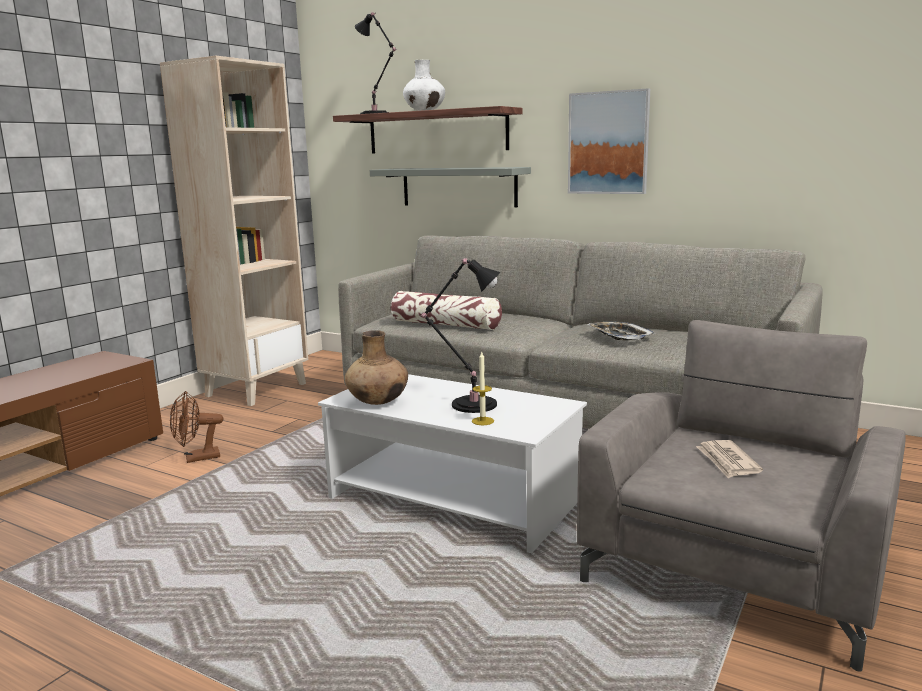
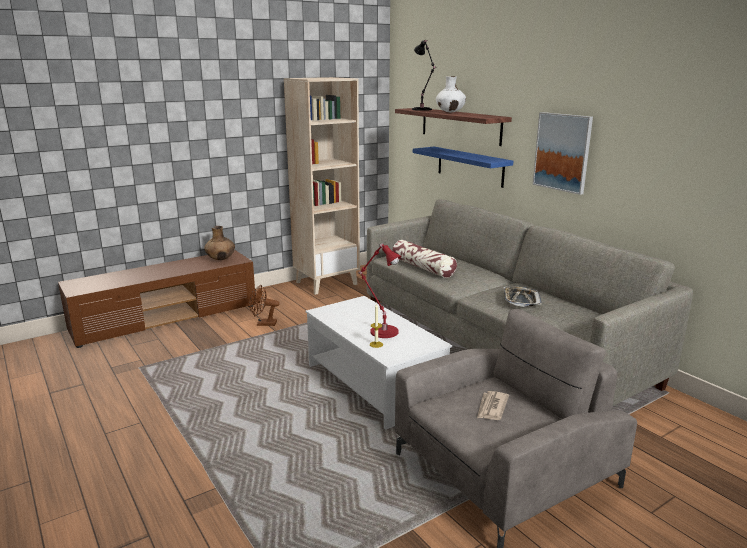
camera: 25 degrees right, 5 degrees up
brown vase [345,330,408,405] -> brown vase moved to [204,226,235,260]
grey shelf [370,167,531,207] -> blue shelf [413,147,513,188]
black table lamp [421,258,500,413] -> red table lamp [357,244,401,338]

